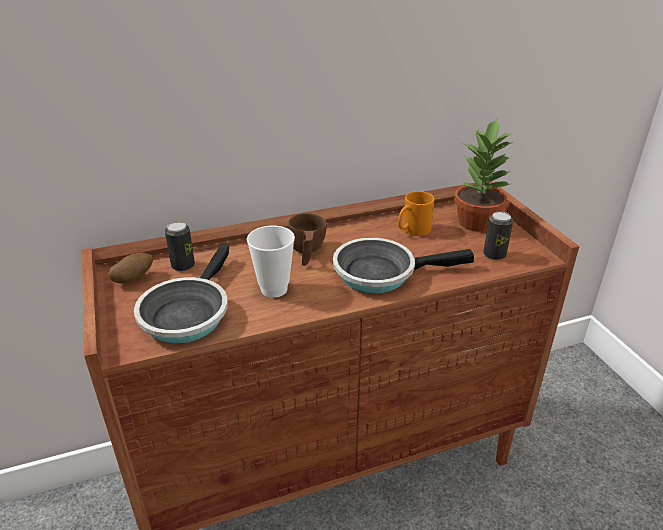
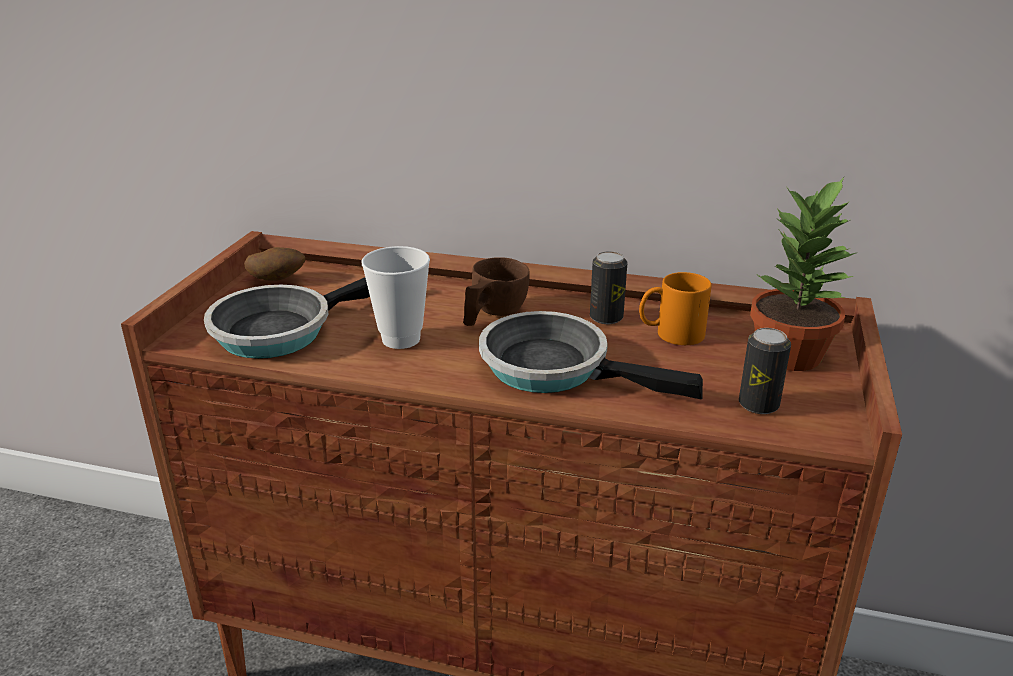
camera: 35 degrees right, 5 degrees down
can [165,221,195,271] -> can moved to [590,251,627,324]

